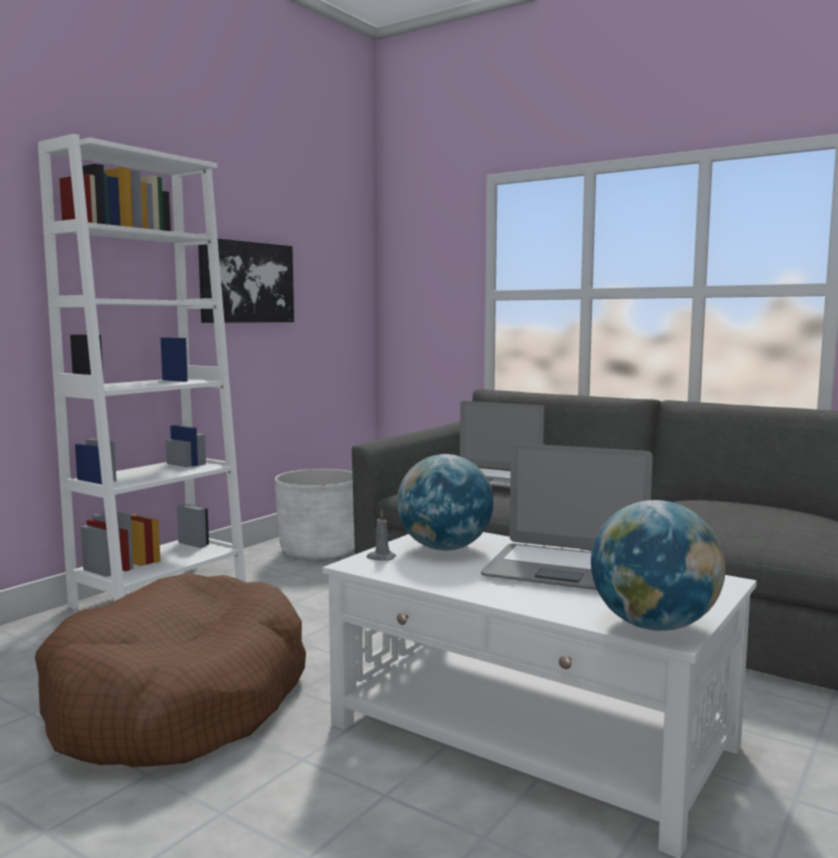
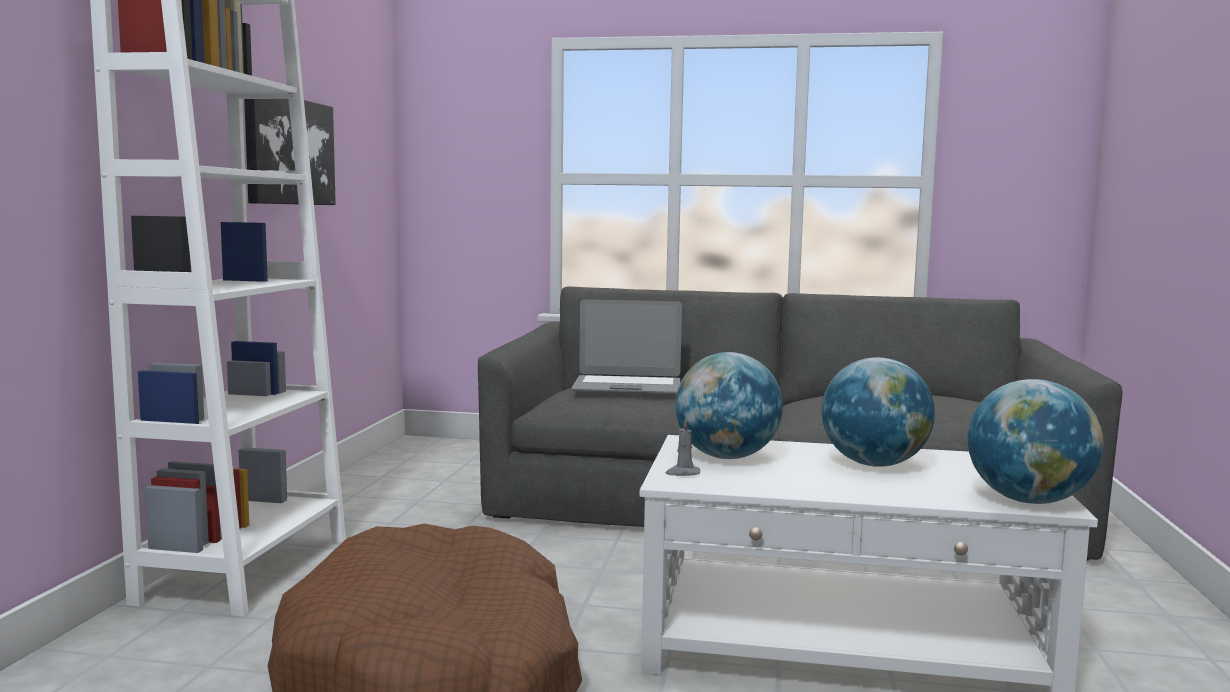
camera: 25 degrees left, 0 degrees up
white planter [275,469,355,560] -> none
laptop [481,443,653,590] -> globe [822,357,935,467]

